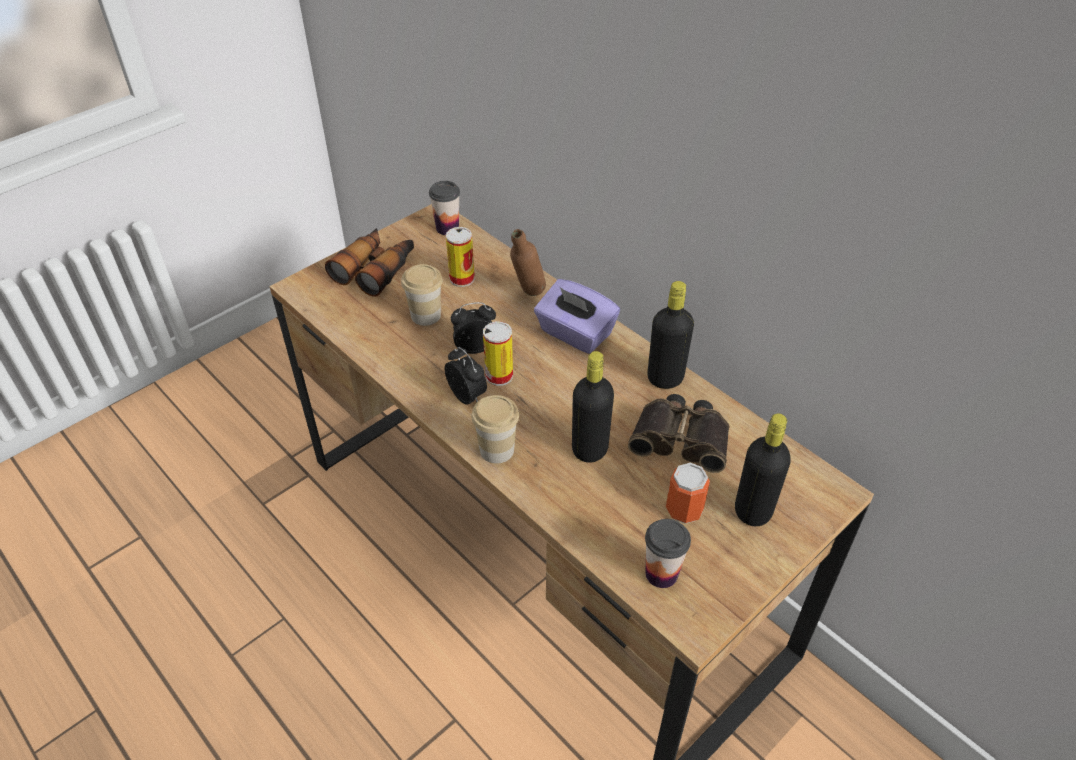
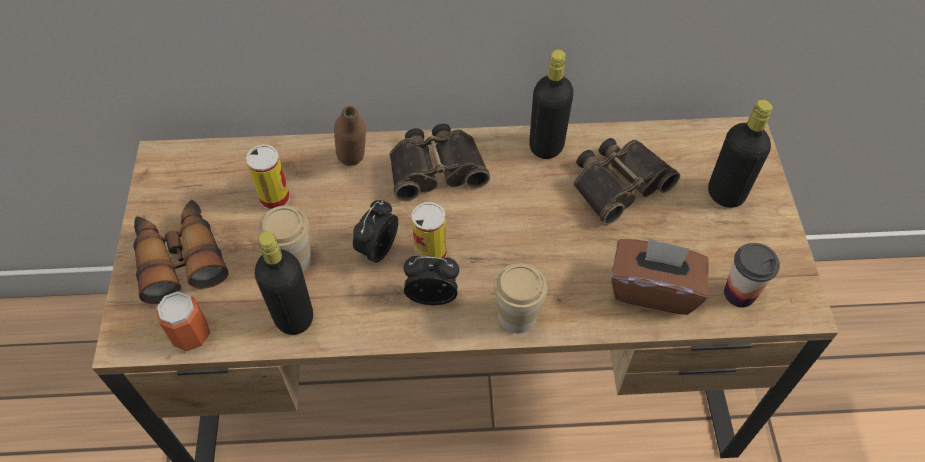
camera: 50 degrees left, 10 degrees up
cup [429,181,460,235] -> none
purple tissue box [534,279,620,354] -> binoculars [390,124,490,201]
black bottle [572,351,614,463] -> black bottle moved to [255,231,313,335]
can [666,463,710,524] -> can moved to [156,291,210,351]
none -> brown tissue box [611,238,709,315]

